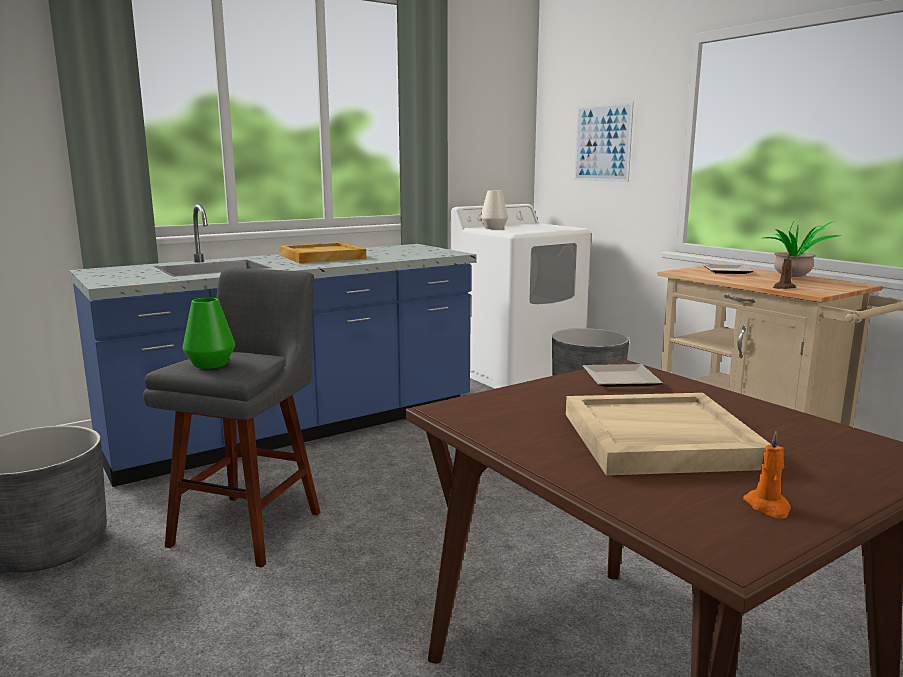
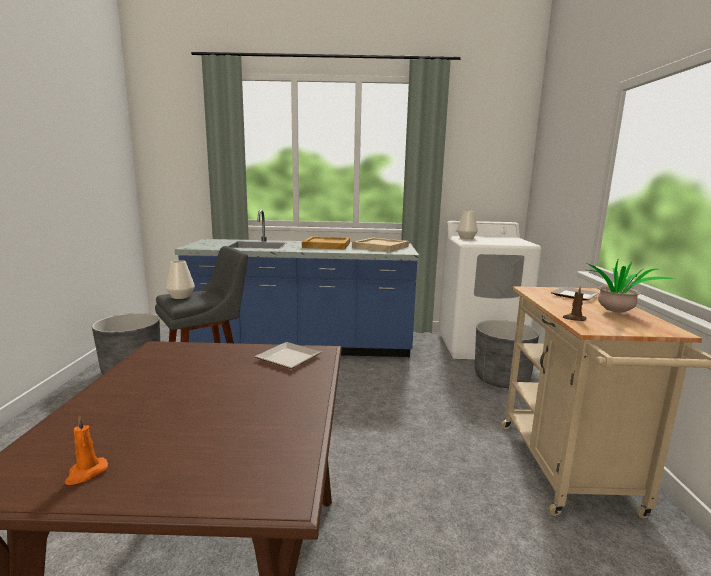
camera: 35 degrees right, 0 degrees up
green vase [182,298,235,369] -> white vase [166,260,195,299]
beige tray [566,393,772,475] -> beige tray moved to [352,237,409,252]
picture [574,102,634,182] -> none

